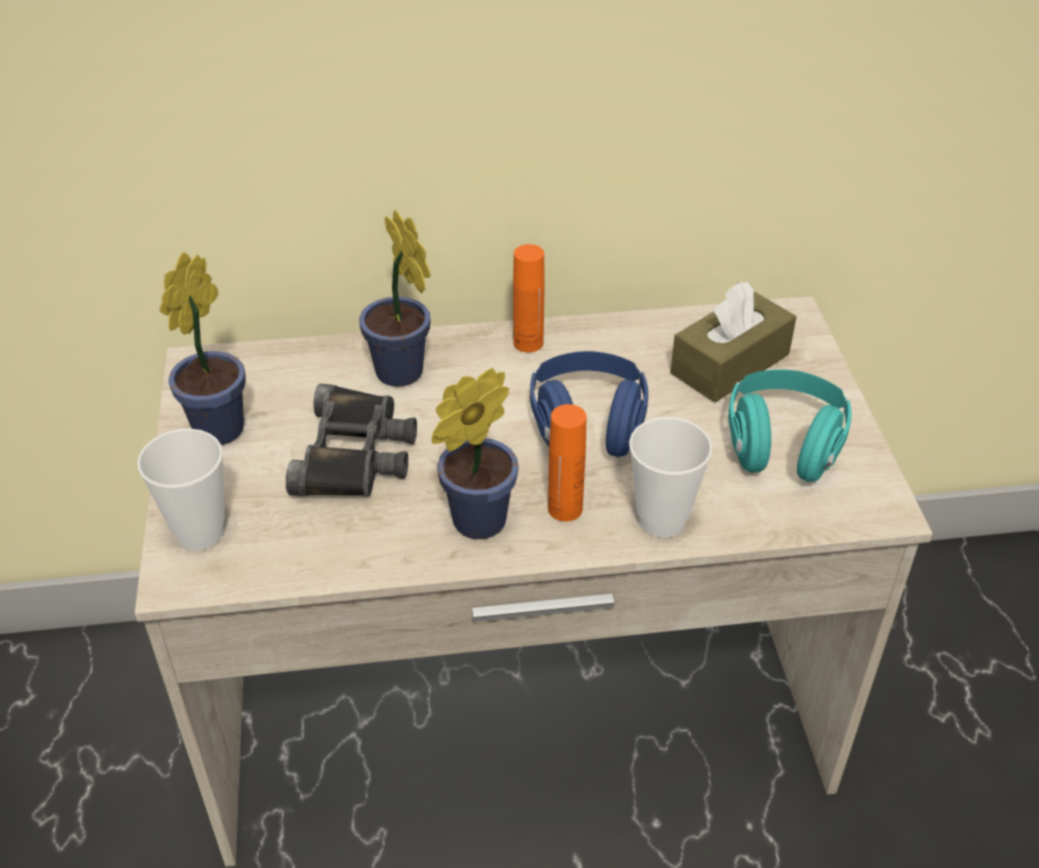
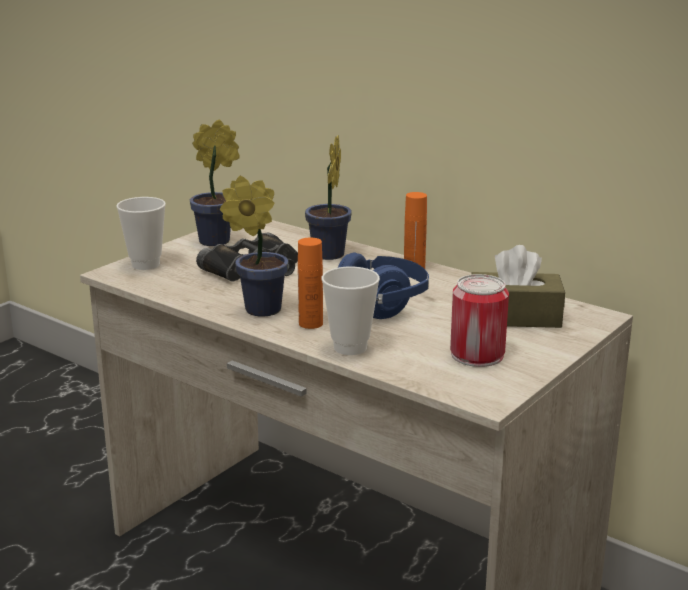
camera: 45 degrees right, 20 degrees down
turquoise headphones [728,369,852,482] -> can [450,274,509,367]

